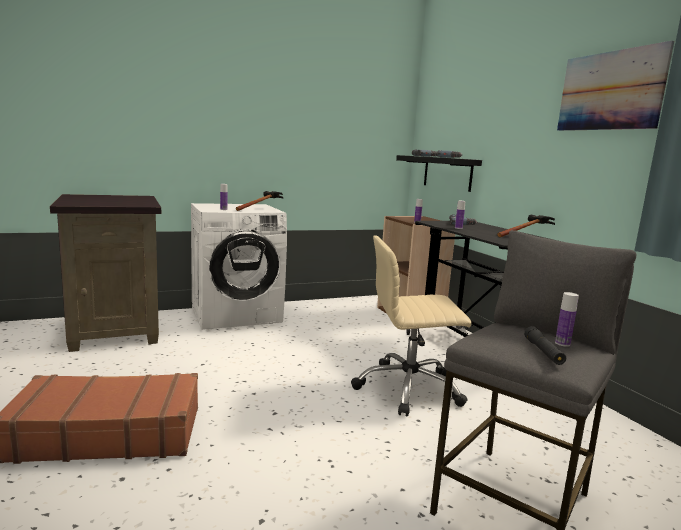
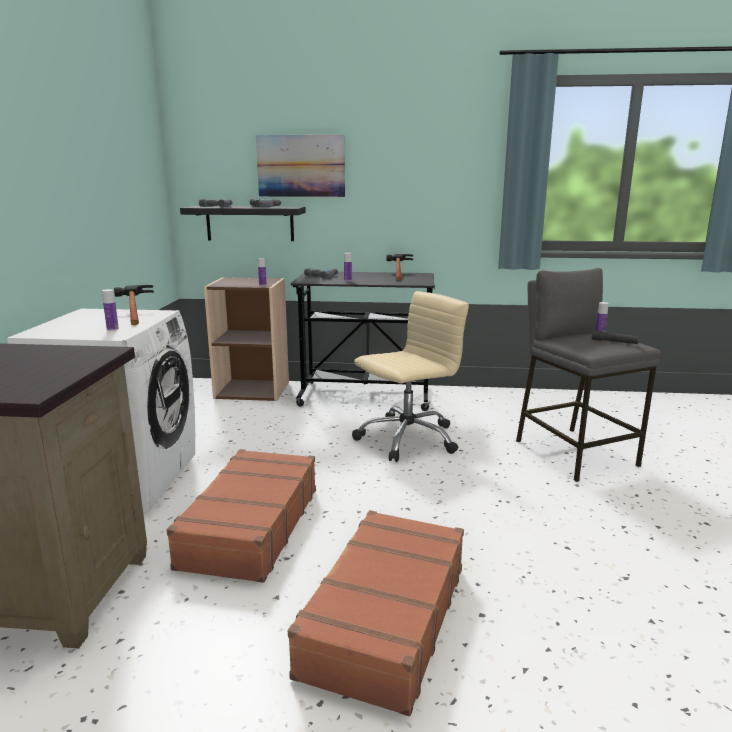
camera: 60 degrees left, 5 degrees up
beige office chair [351,235,472,416] -> beige office chair turned 150 degrees counterclockwise [352,291,469,462]
picture [557,41,674,131] -> picture moved to [256,135,345,197]
none -> brown suitcase [167,449,316,583]

